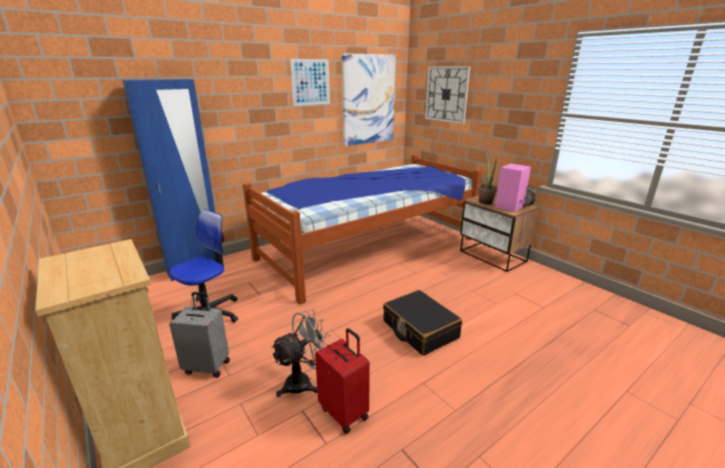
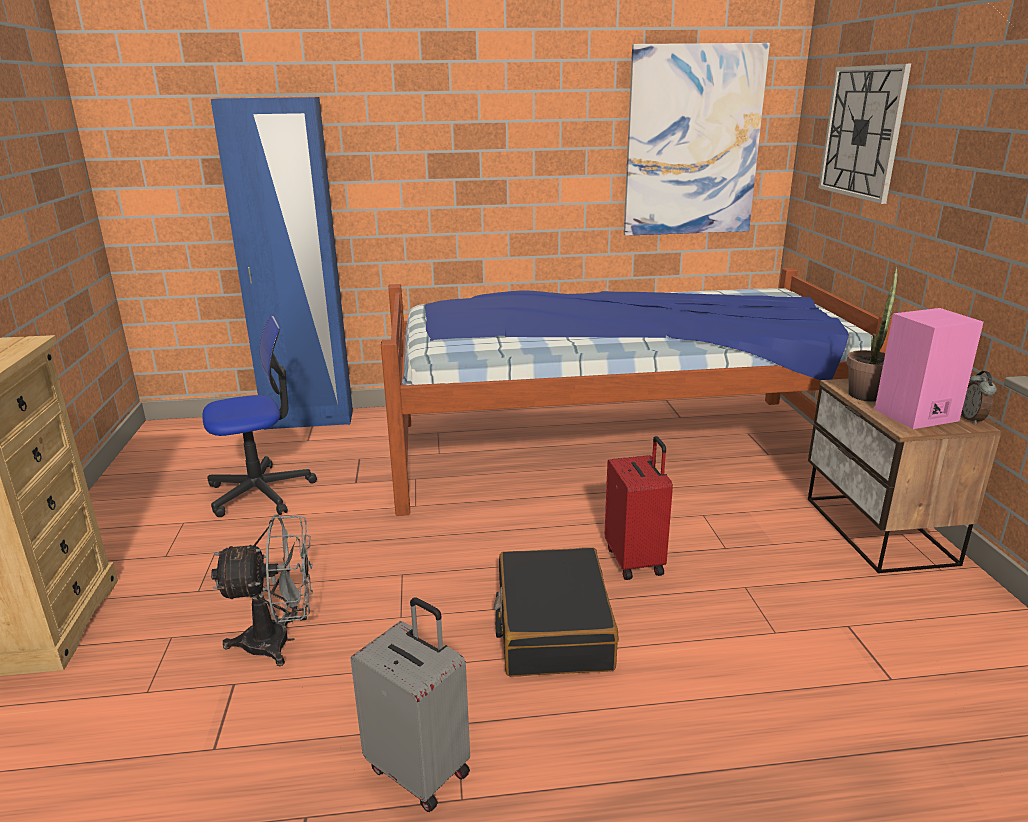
camera: 30 degrees right, 0 degrees up
grey suitcase [169,292,230,378] -> grey suitcase moved to [350,597,470,812]
picture [290,59,330,106] -> none
red suitcase [315,328,370,434] -> red suitcase moved to [605,436,673,580]

